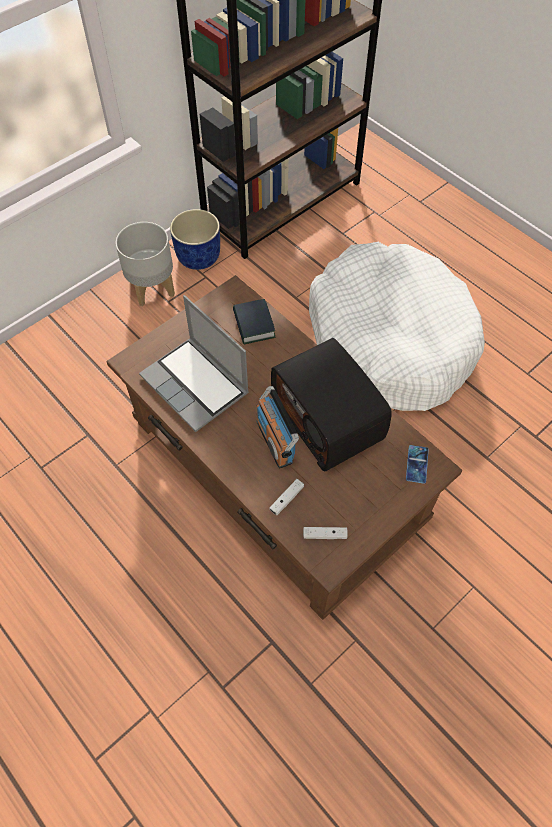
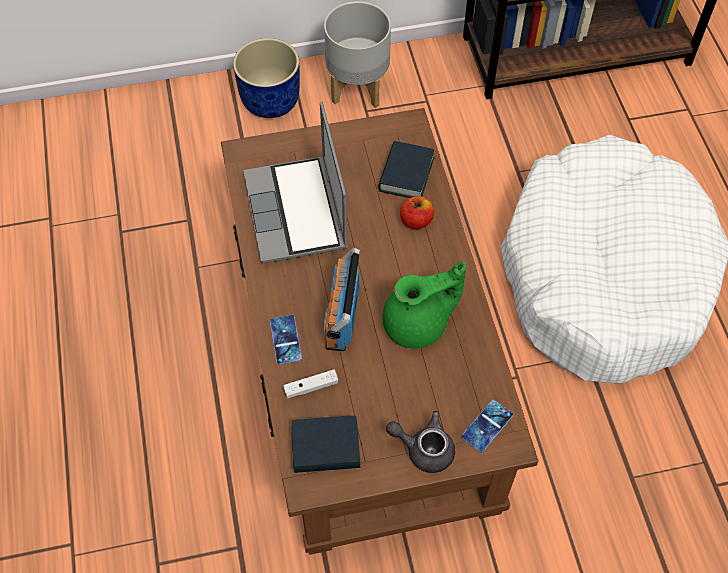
camera: 30 degrees right, 0 degrees up
blue planter [170,209,220,270] -> blue planter moved to [233,38,300,118]
radio [271,338,392,471] -> green teapot [382,262,466,349]
white game controller [303,527,348,539] -> book [292,416,361,473]
none -> phone [270,315,302,364]
none -> grey teapot [386,411,455,473]
none -> apple [400,196,434,229]

